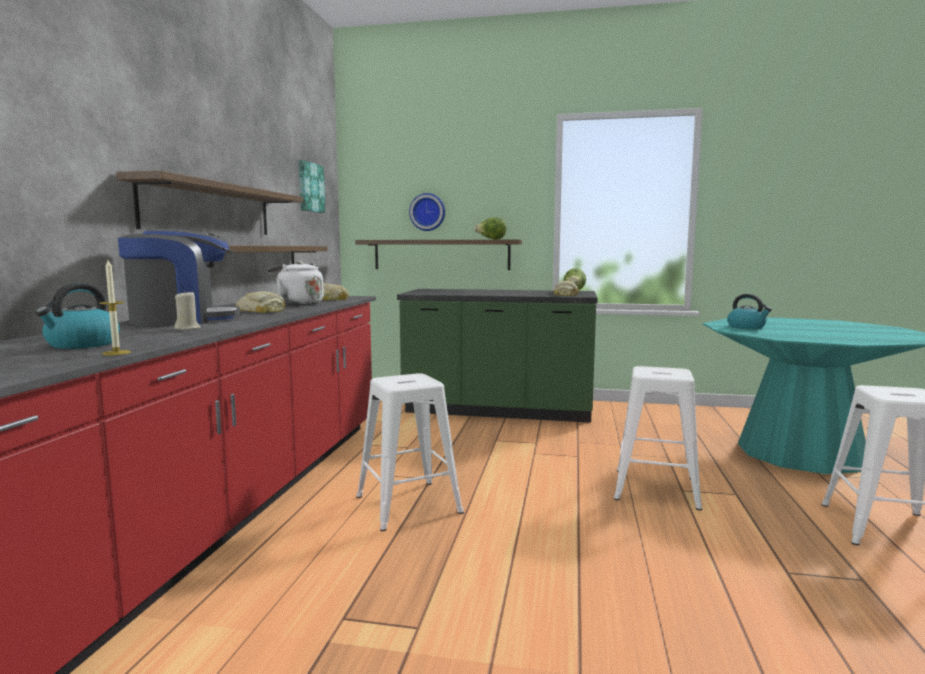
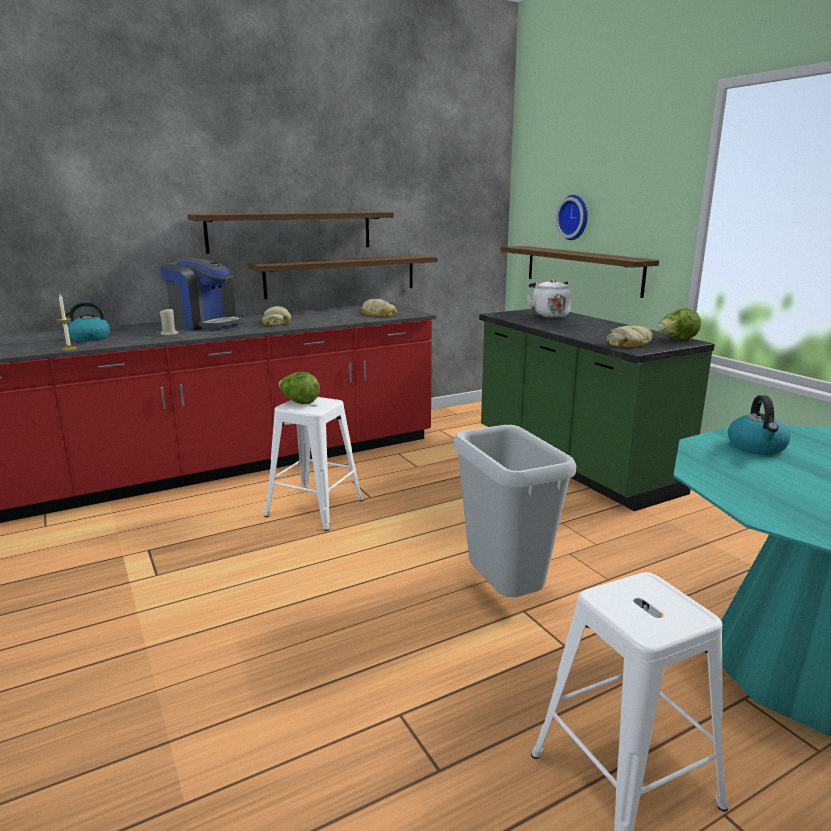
camera: 50 degrees right, 10 degrees up
white kettle [268,261,324,305] -> white kettle moved to [526,279,571,318]
picture [299,160,325,213] -> none
lettuce [474,217,507,240] -> lettuce moved to [279,372,320,404]
white stool [614,366,702,510] -> grey trash can [453,425,576,597]

